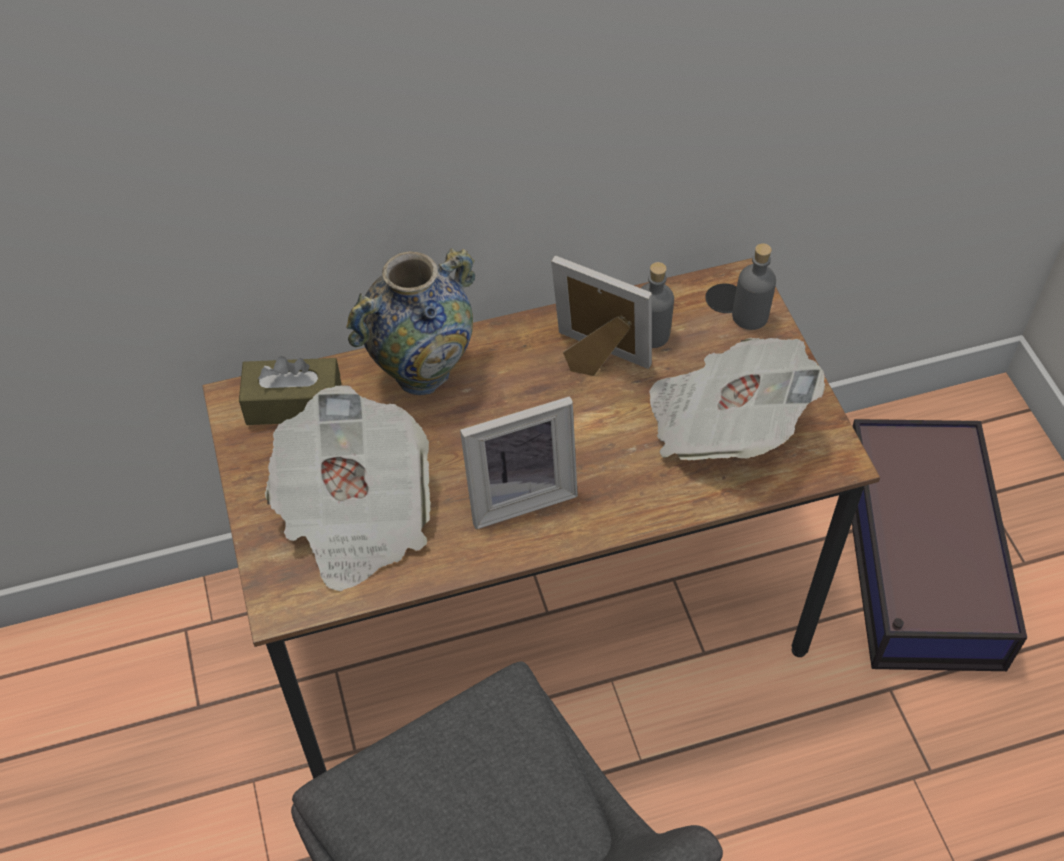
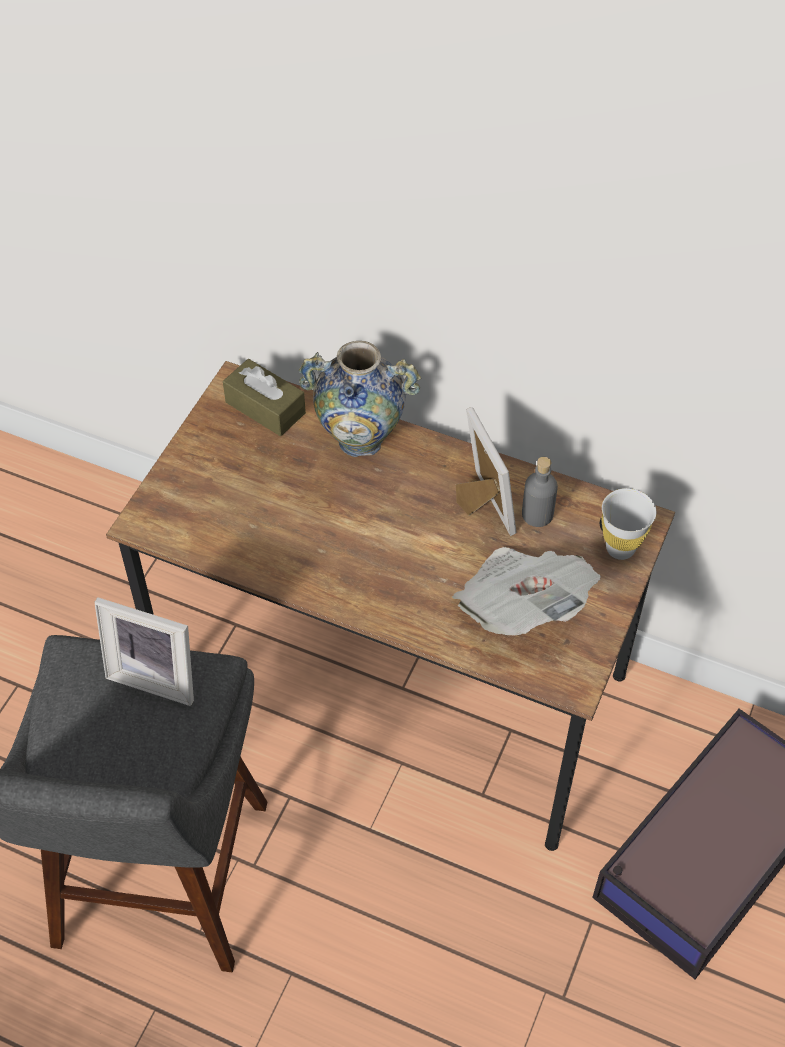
camera: 40 degrees right, 0 degrees up
newspaper [265,385,431,591] -> none
picture frame [460,396,578,529] -> picture frame moved to [95,597,194,706]
grey bottle [732,243,776,330] -> white cup [601,488,656,560]

